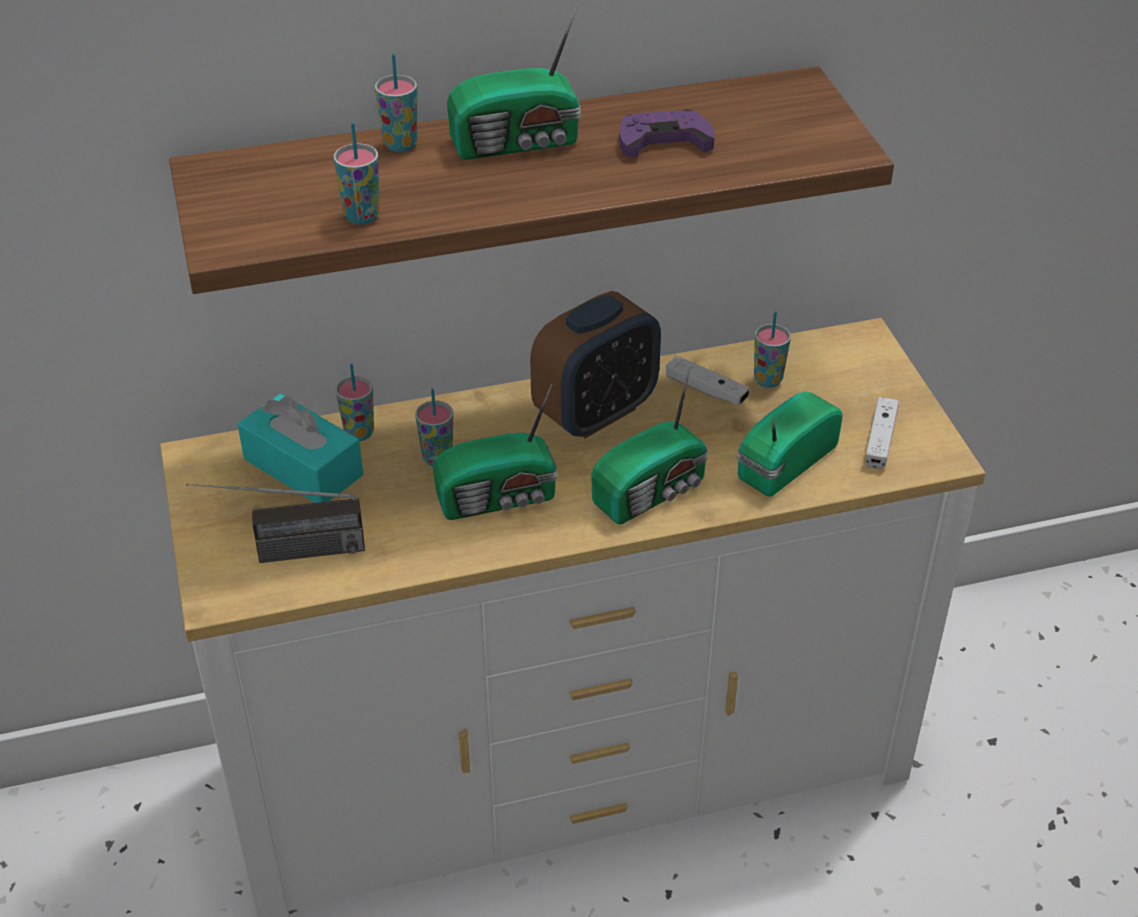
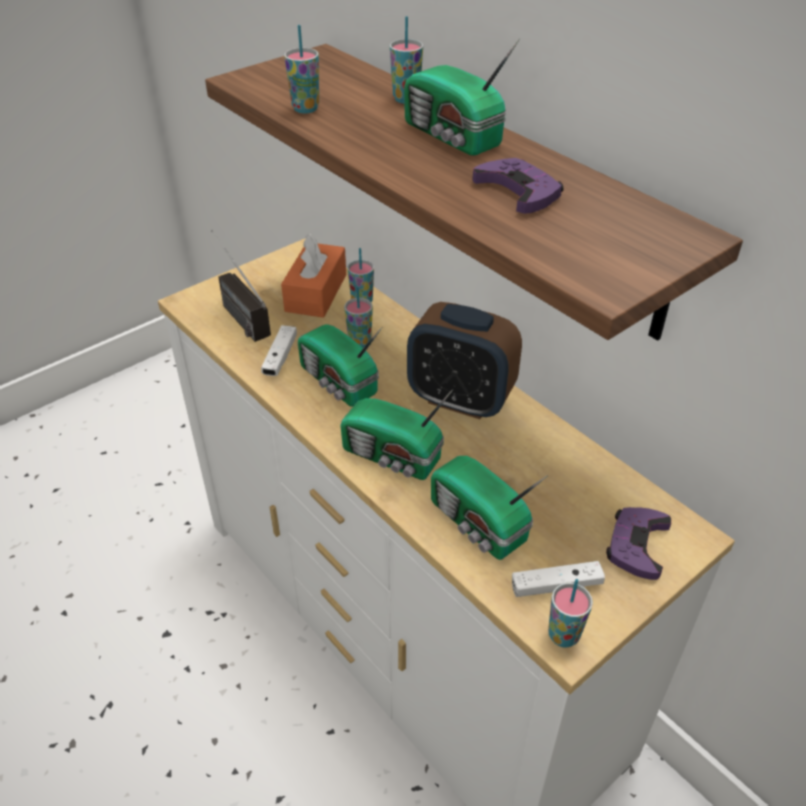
camera: 65 degrees right, 0 degrees up
turquoise tissue box [238,394,363,503] -> orange tissue box [281,234,346,318]
white game controller [666,356,749,405] -> white game controller moved to [261,325,297,376]
radio [737,392,843,496] -> radio turned 150 degrees counterclockwise [431,456,548,560]
cup [754,311,791,388] -> cup moved to [548,579,593,647]
none -> purple game controller [606,507,671,580]

